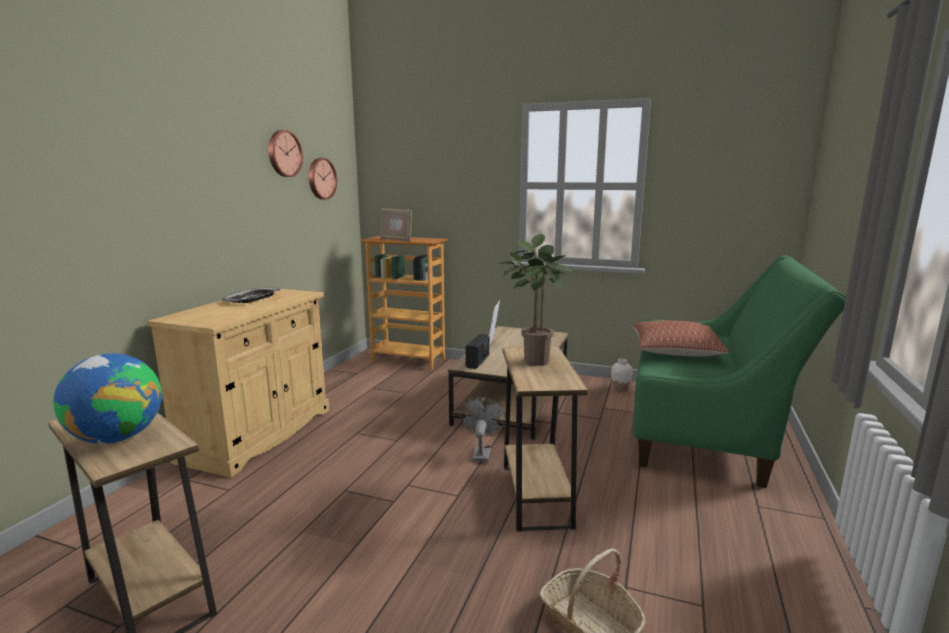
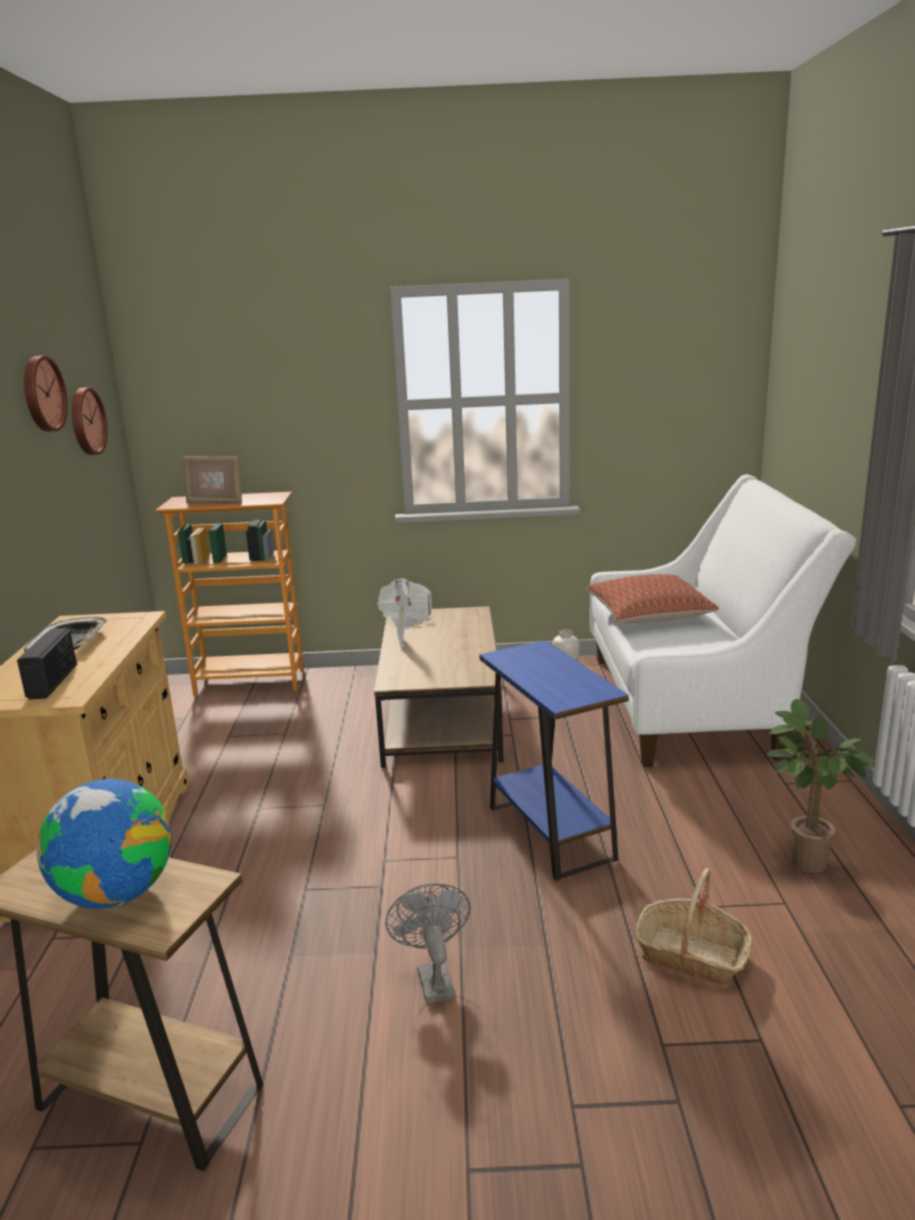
camera: 20 degrees left, 5 degrees up
grey fan [460,397,506,462] -> grey fan moved to [385,884,470,1004]
radio [466,334,489,369] -> radio moved to [17,628,77,700]
potted plant [501,234,572,366] -> potted plant moved to [767,699,874,873]
brown side table [503,346,588,532] -> blue side table [479,640,629,881]
green sofa [633,255,846,488] -> white sofa [590,474,856,767]
none -> newspaper [377,579,432,630]

